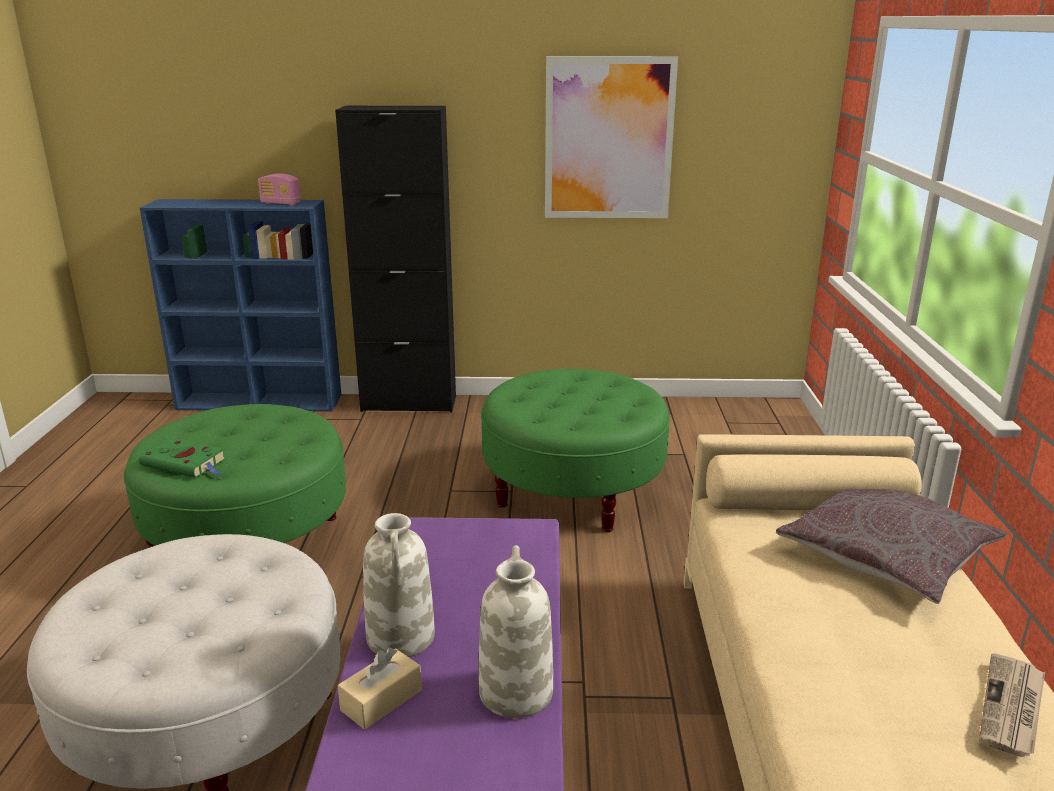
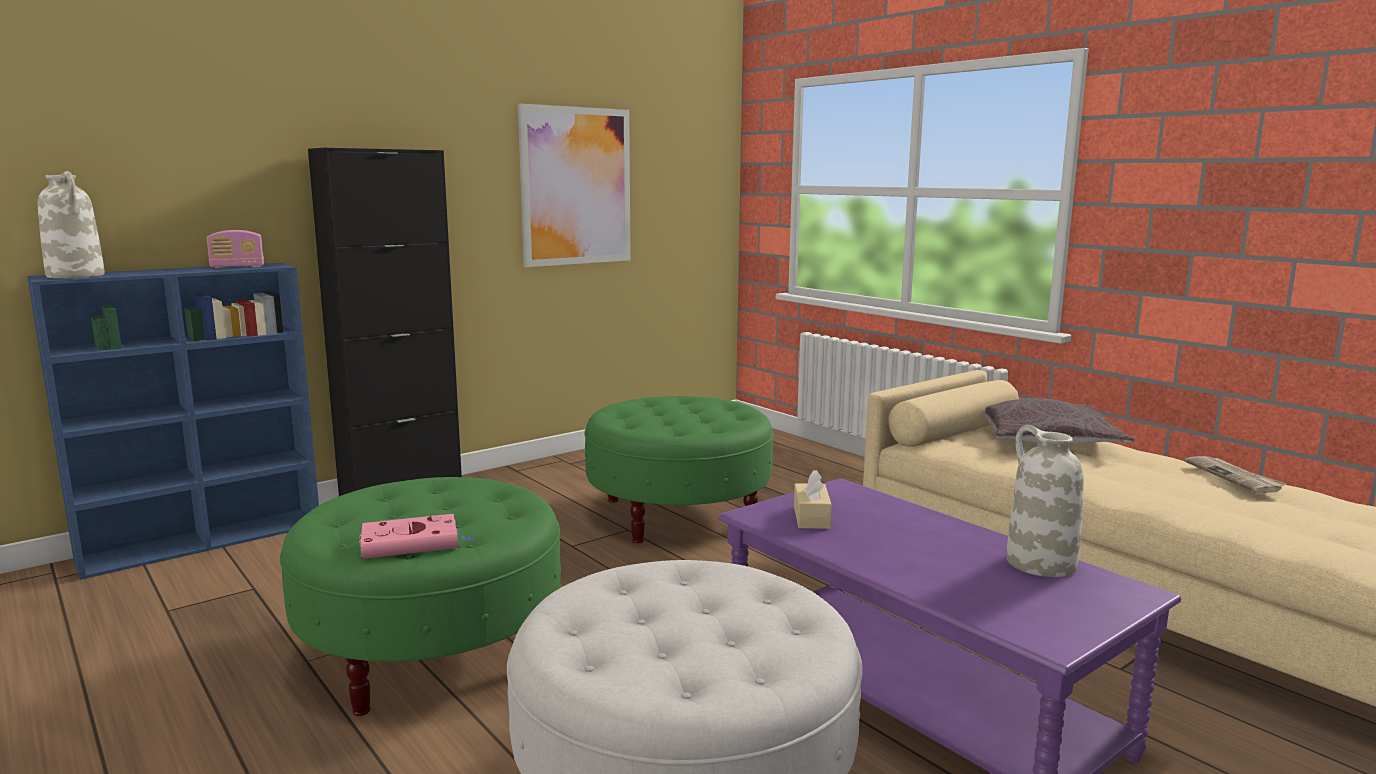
camera: 40 degrees left, 10 degrees down
green book [139,438,226,478] -> pink book [359,514,475,559]
beige tissue box [338,647,422,730] -> beige tissue box moved to [794,470,832,529]
white vase [363,513,435,657] -> white vase moved to [38,171,105,278]

